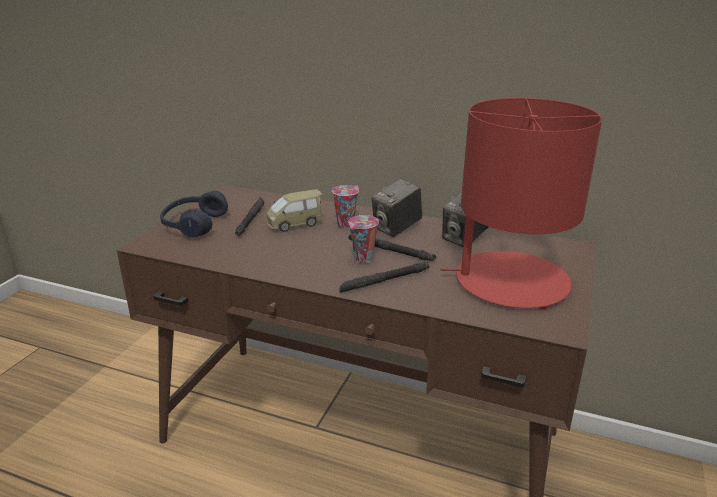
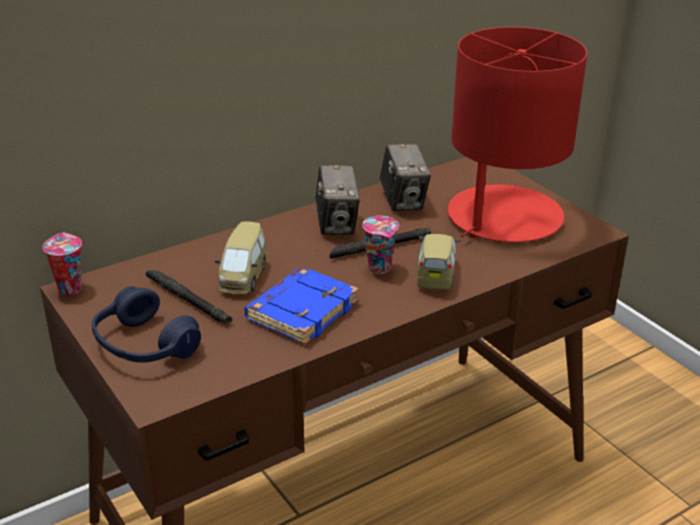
camera: 55 degrees left, 5 degrees up
cup [332,185,359,228] -> cup moved to [43,233,82,295]
black flashlight [339,262,429,293] -> toy car [417,234,460,289]
none -> blue book [244,267,359,345]

